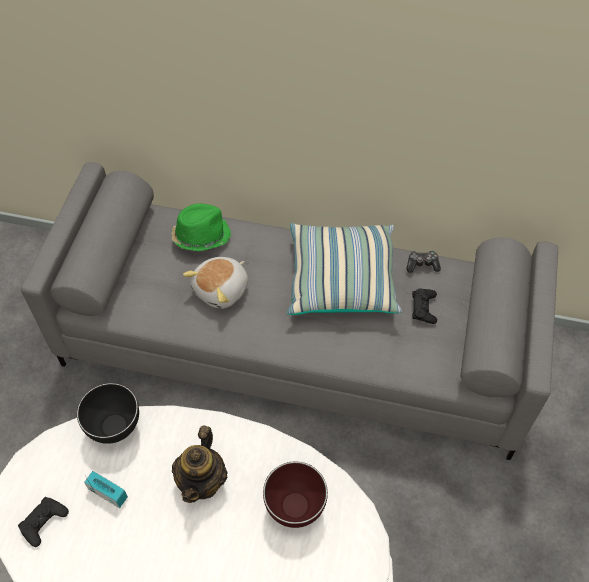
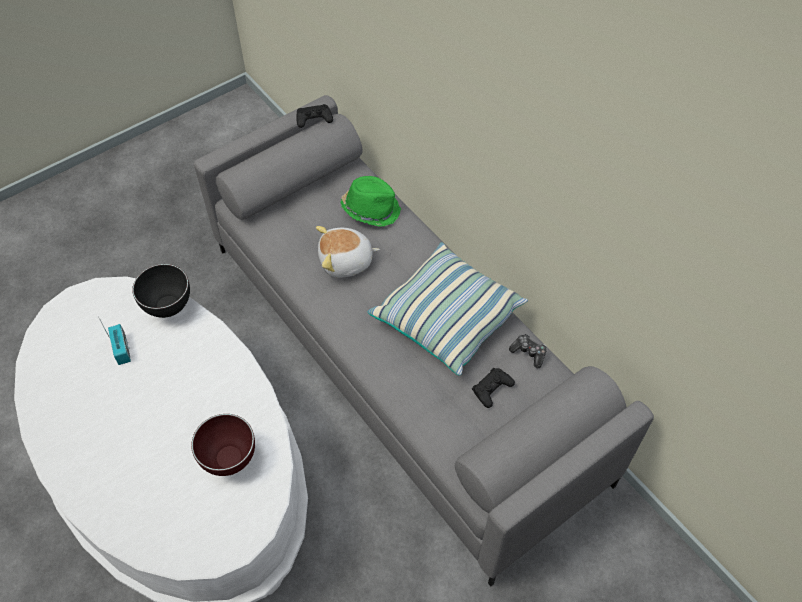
camera: 40 degrees right, 0 degrees up
black game controller [18,497,69,547] -> black game controller moved to [296,104,333,128]
teapot [172,425,228,503] -> none

